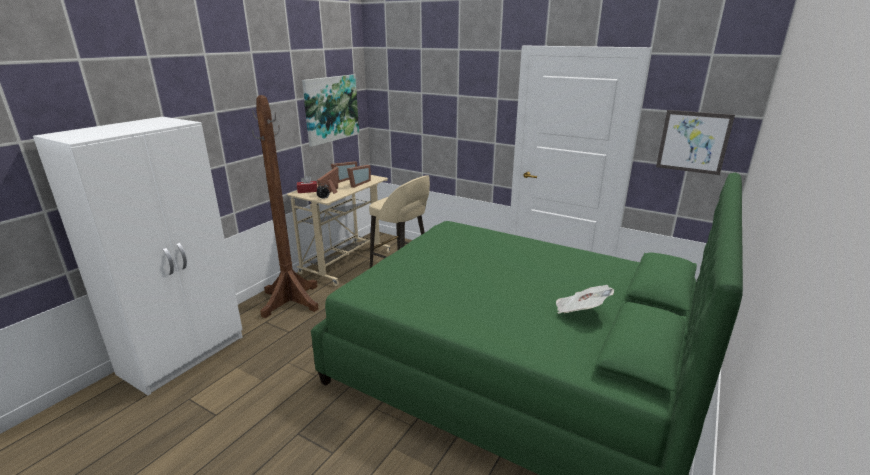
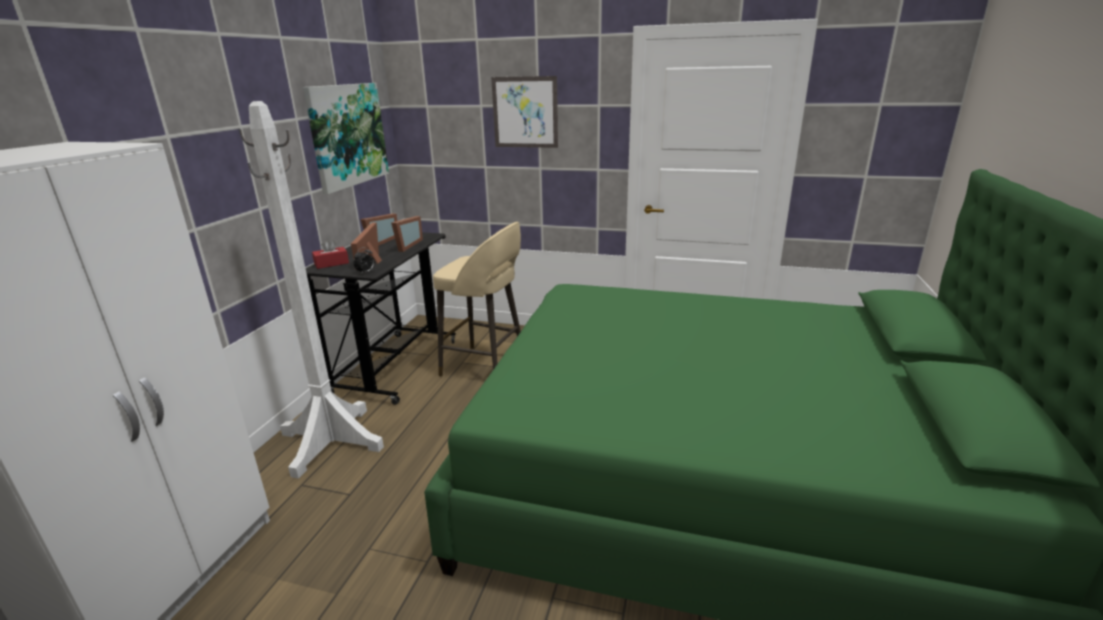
camera: 15 degrees left, 0 degrees up
brown clothes rack [252,95,319,318] -> white clothes rack [239,101,384,479]
beige desk [287,175,391,286] -> black desk [305,232,456,405]
newspaper [556,285,614,314] -> none
picture [656,110,735,175] -> picture moved to [491,76,558,148]

